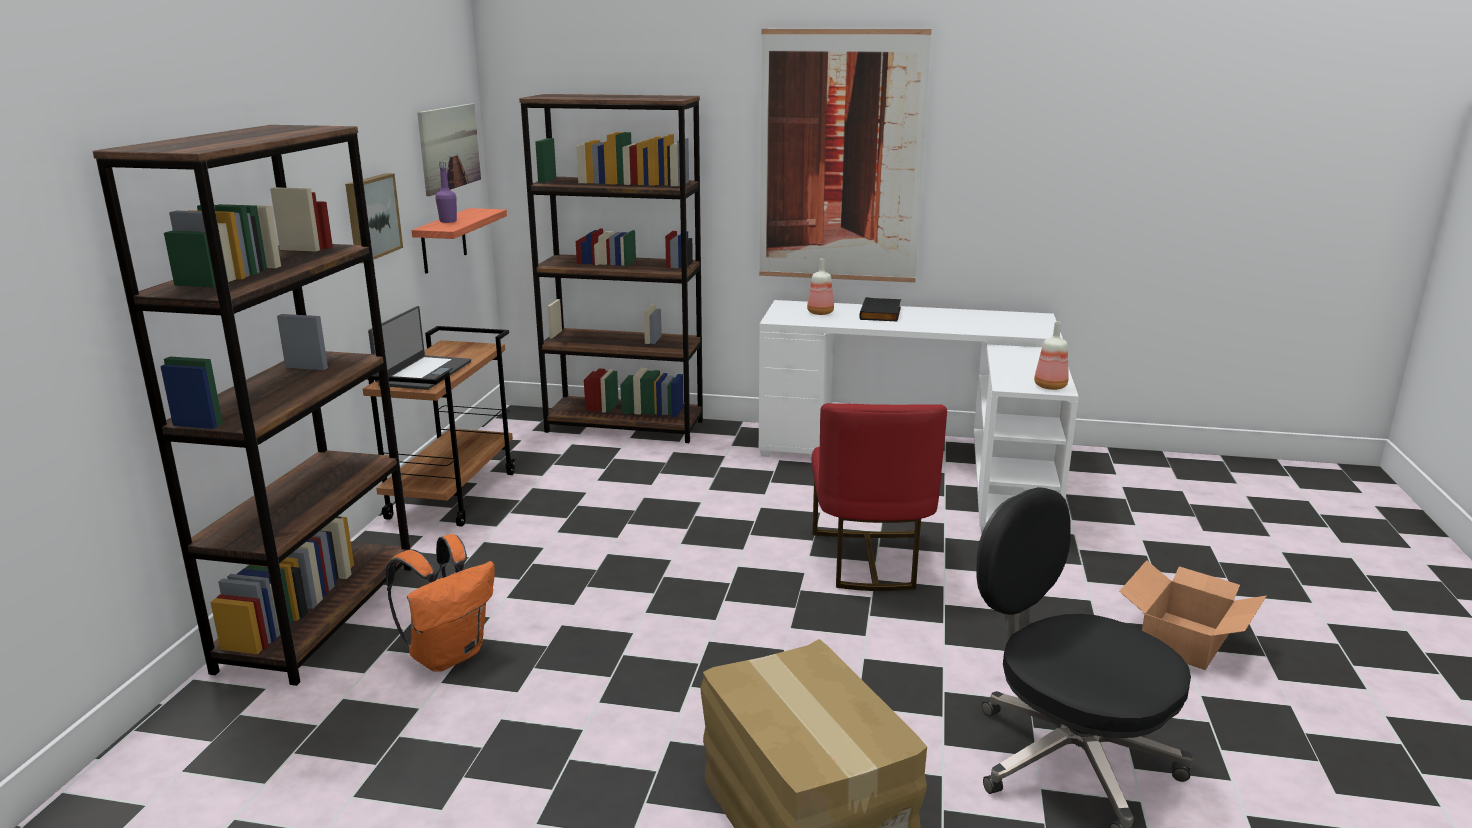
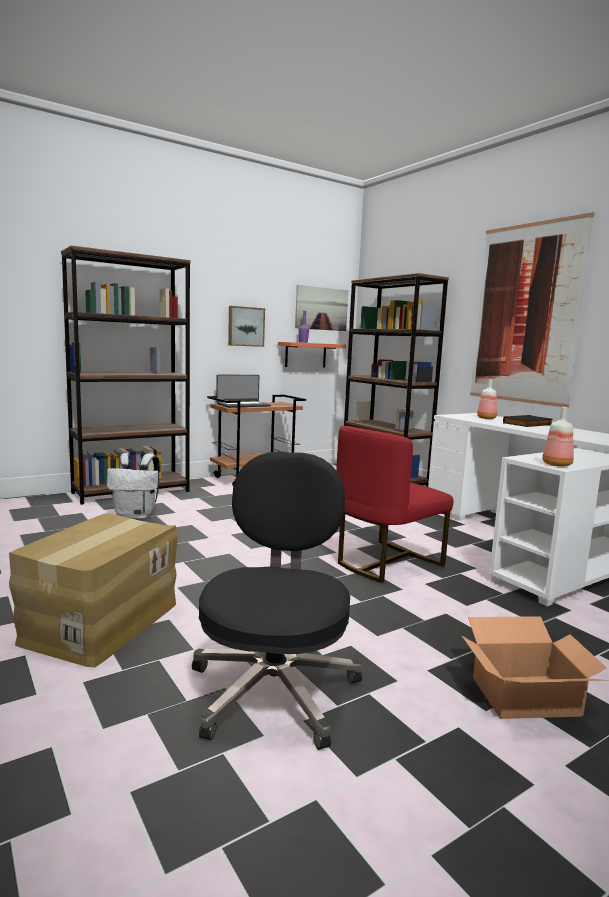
camera: 45 degrees right, 10 degrees down
orange backpack [386,534,495,672] -> white backpack [107,453,160,519]

